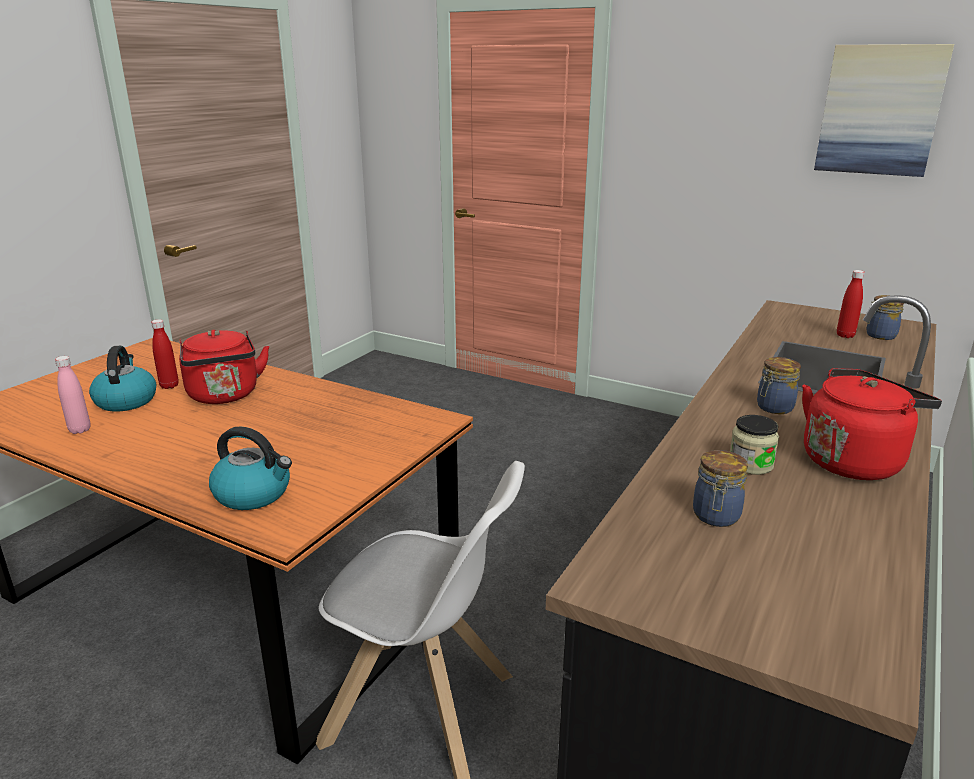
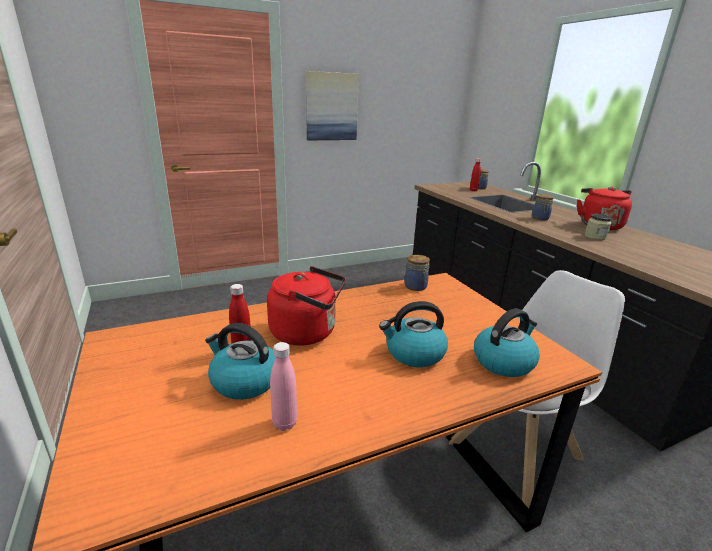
camera: 55 degrees left, 0 degrees up
jar [693,450,748,527] -> jar moved to [404,255,430,291]
picture [814,44,954,177] -> picture moved to [306,71,359,140]
none -> kettle [379,301,448,367]

